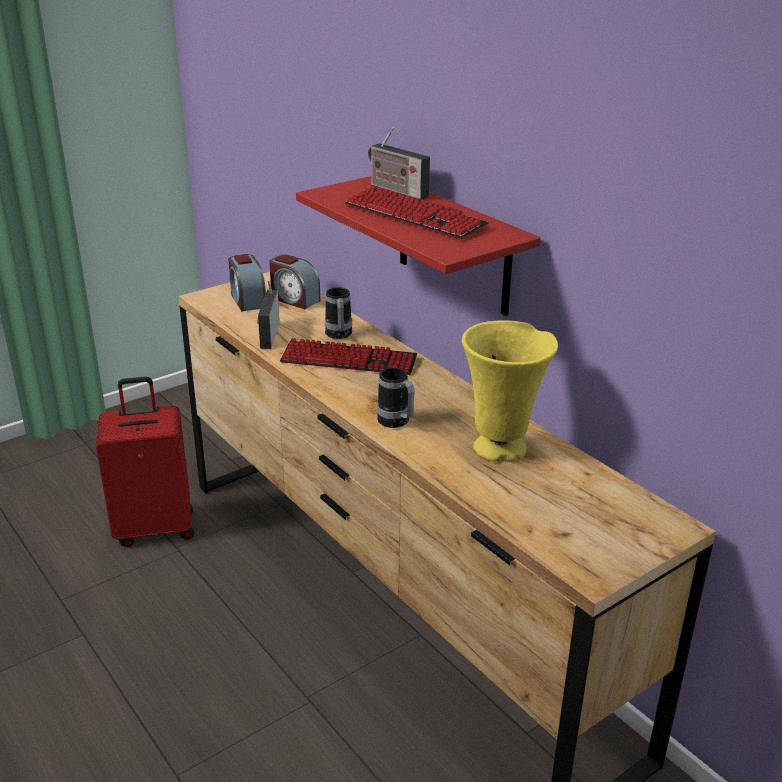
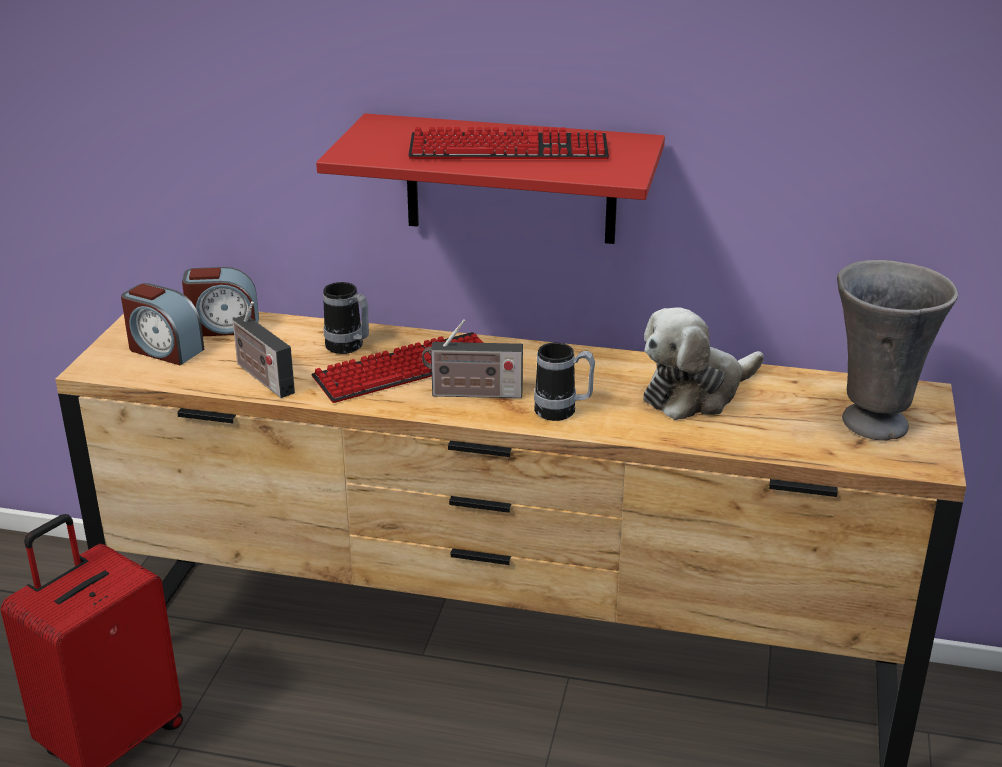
camera: 40 degrees left, 0 degrees up
radio [368,127,430,200] -> radio moved to [422,319,523,398]
yellow vase [462,320,558,462] -> plush toy [643,307,764,420]
none -> grey vase [837,260,958,441]

